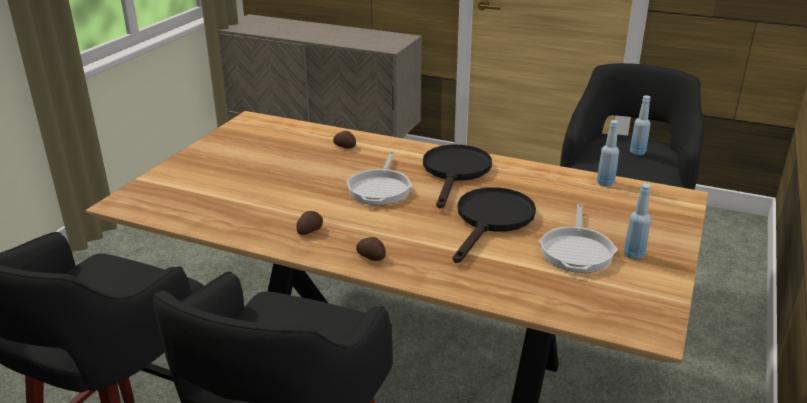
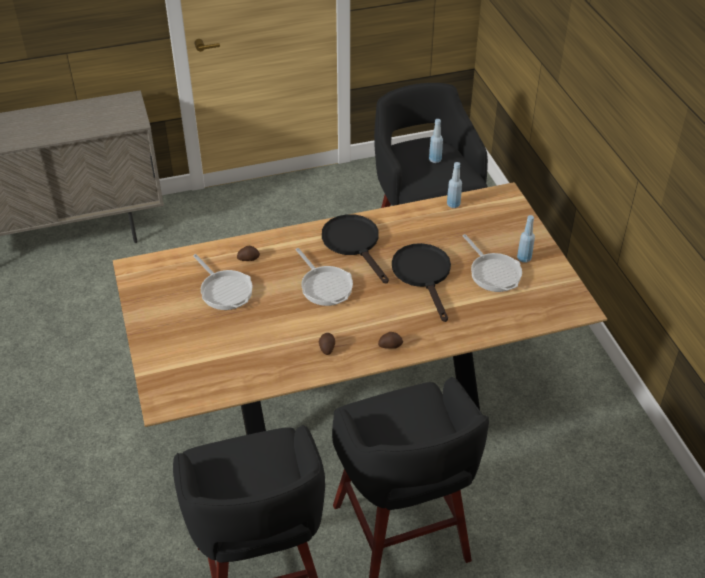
camera: 40 degrees left, 15 degrees up
none -> frying pan [193,254,253,310]

